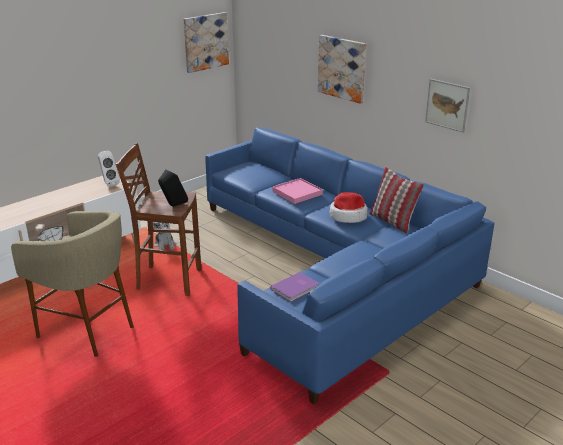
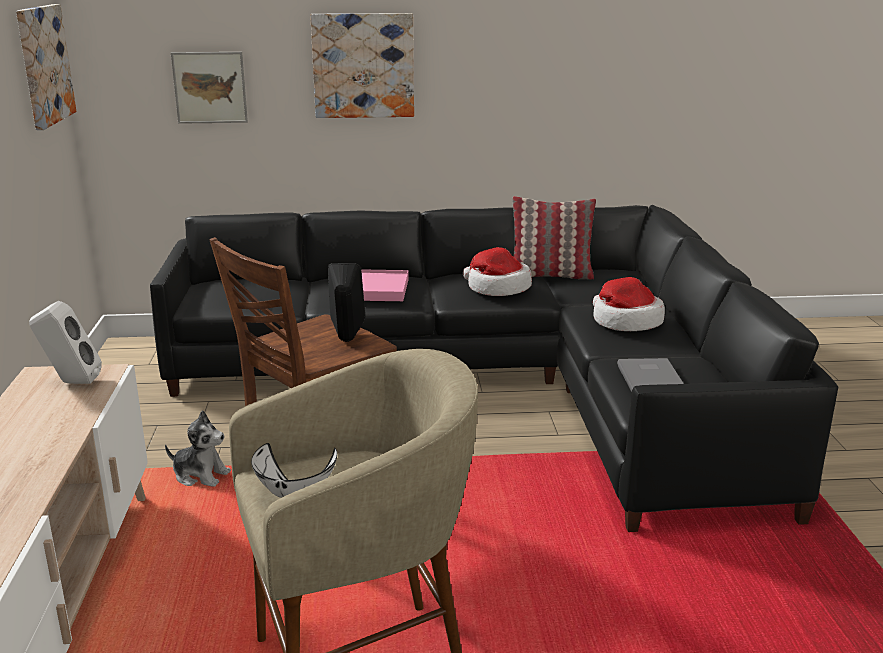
camera: 50 degrees left, 5 degrees down
blue sofa [205,127,495,404] -> black sofa [150,205,838,532]
purple book [270,272,320,302] -> grey book [617,358,684,392]
picture [425,79,470,133] -> picture moved to [171,52,248,124]
none -> hat [593,277,665,331]

